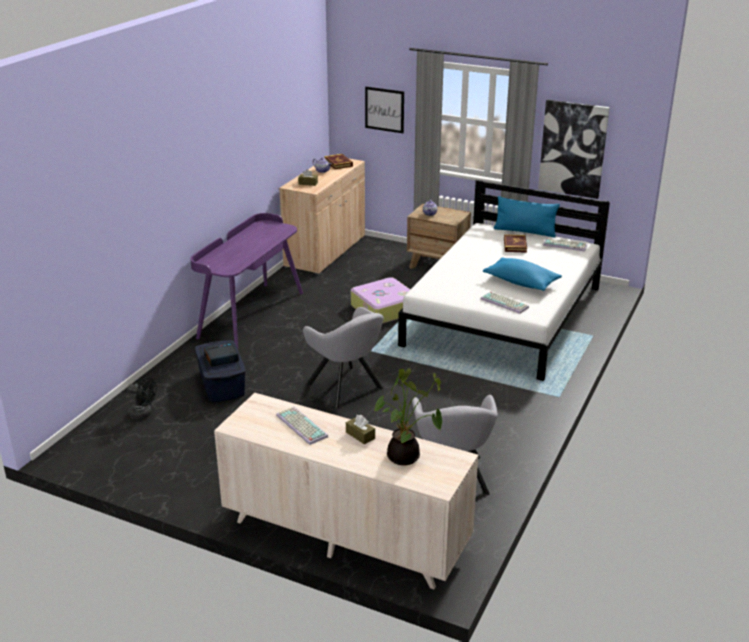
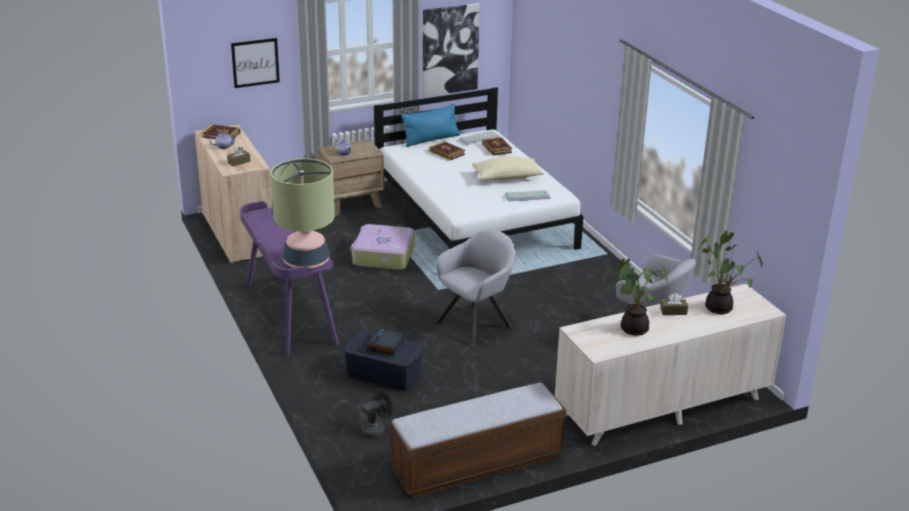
camera: 50 degrees left, 0 degrees up
keyboard [276,406,328,445] -> potted plant [603,259,668,336]
grey armchair [303,307,384,408] -> grey armchair turned 45 degrees counterclockwise [435,230,516,347]
blue pillow [483,257,562,291] -> beige pillow [472,157,544,180]
none -> table lamp [270,158,335,269]
none -> bench [390,383,566,498]
none -> book [482,137,512,156]

